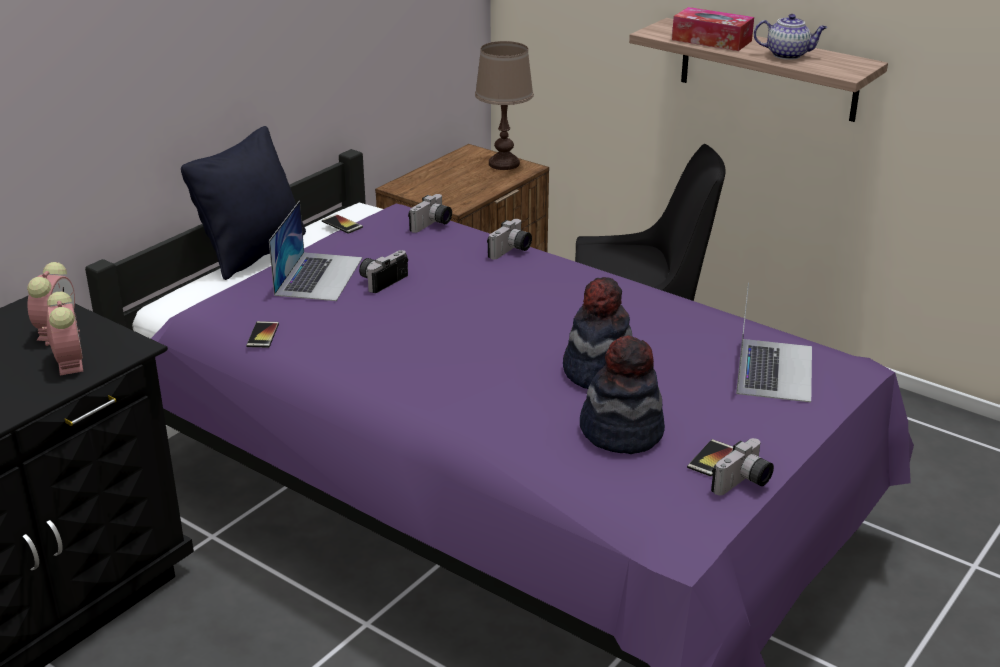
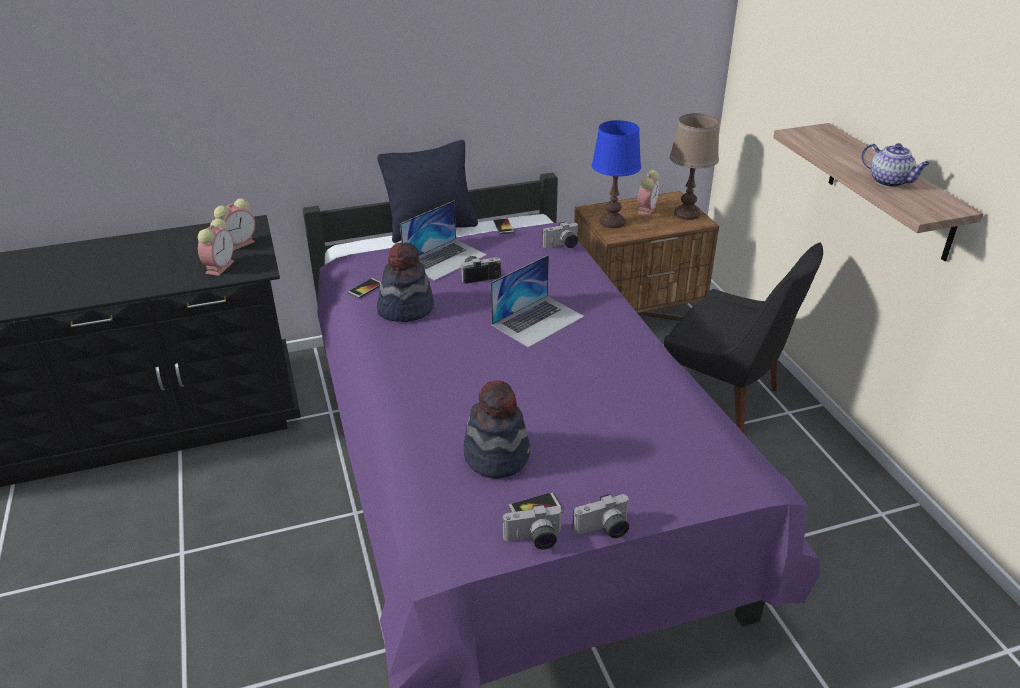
camera: 35 degrees right, 5 degrees up
camera [487,219,532,259] -> camera moved to [572,494,630,538]
hat [563,277,633,389] -> hat moved to [377,242,434,322]
tissue box [672,7,754,51] -> none
laptop [736,283,812,402] -> laptop moved to [491,255,584,348]
none -> blue table lamp [592,120,641,228]
none -> alarm clock [637,170,660,216]

